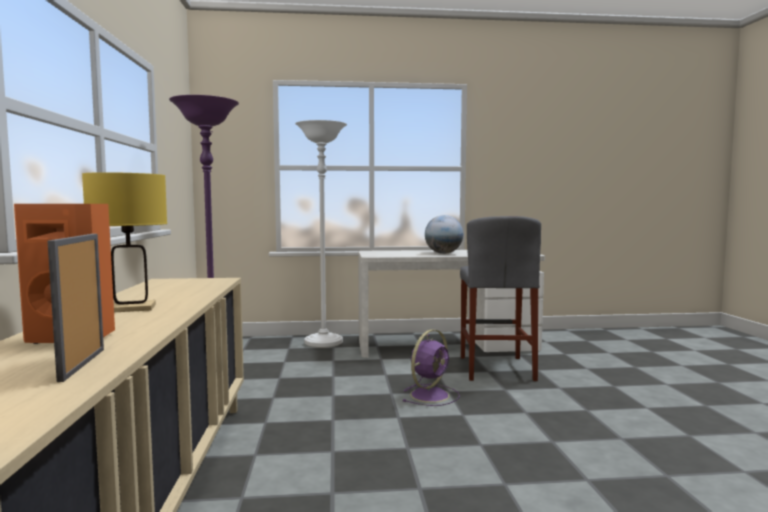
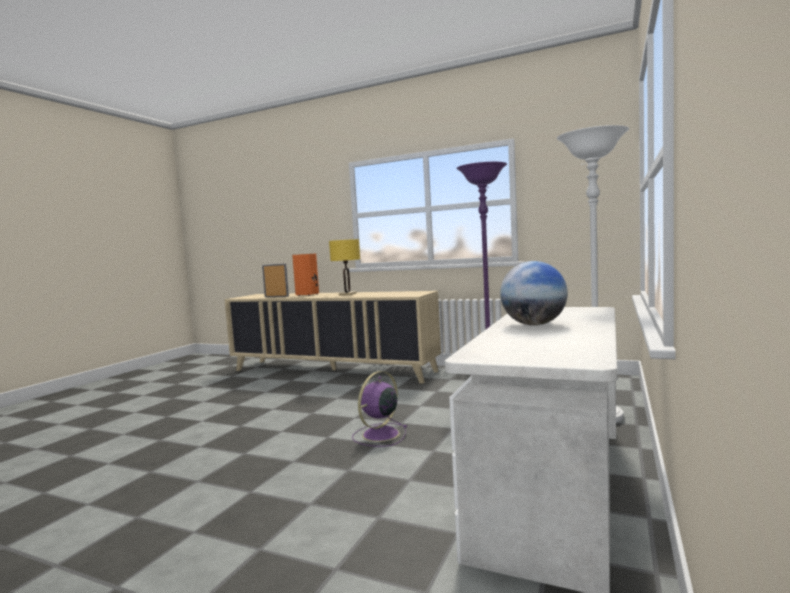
camera: 120 degrees right, 0 degrees up
purple fan [402,329,460,406] -> purple fan turned 60 degrees clockwise [352,371,407,447]
grey stool [460,216,541,381] -> none

